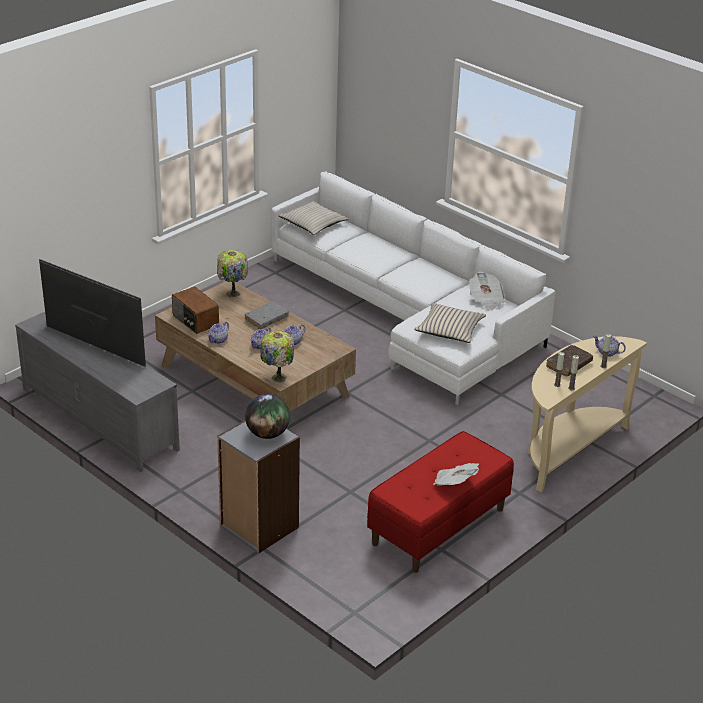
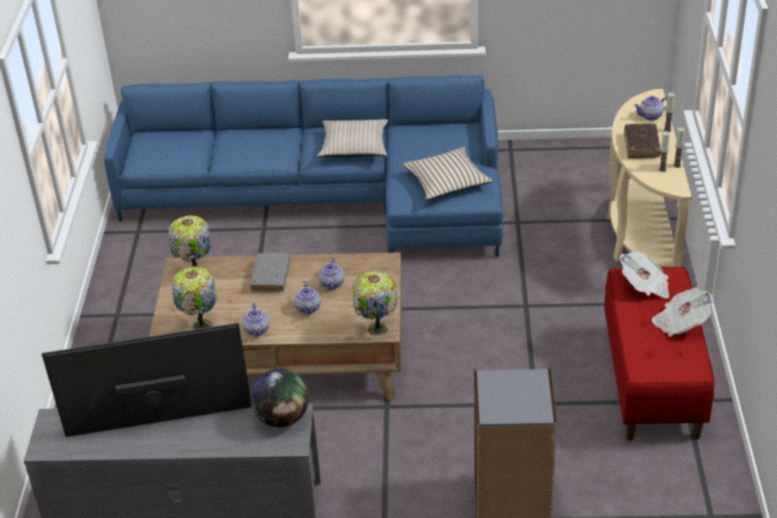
camera: 40 degrees left, 5 degrees up
radio [172,287,219,334] -> table lamp [172,266,216,329]
globe [245,394,290,439] -> globe moved to [251,369,309,427]
white sofa [271,171,555,405] -> blue sofa [104,75,503,257]
beige pillow [278,201,349,235] -> beige pillow moved to [317,119,388,157]
newspaper [469,272,505,311] -> newspaper moved to [620,251,669,299]

